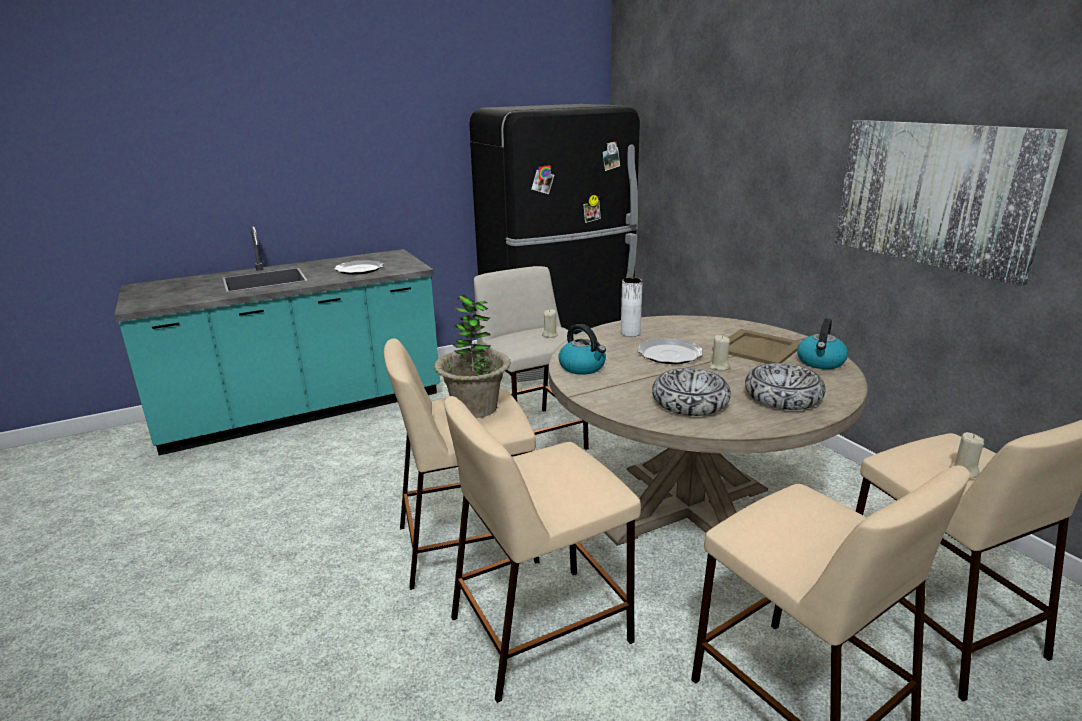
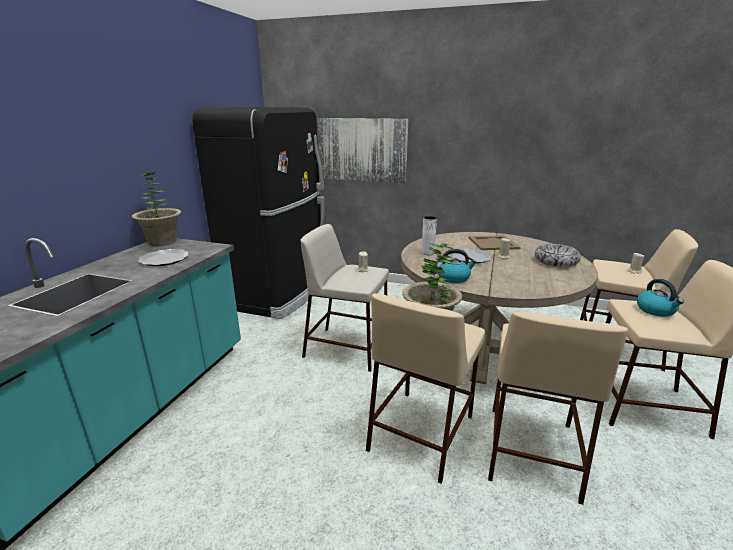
camera: 45 degrees left, 0 degrees up
bowl [652,368,731,416] -> none
kettle [797,318,848,369] -> kettle moved to [637,279,684,317]
picture [835,120,1068,286] -> picture moved to [318,118,408,183]
none -> potted plant [131,172,182,246]

